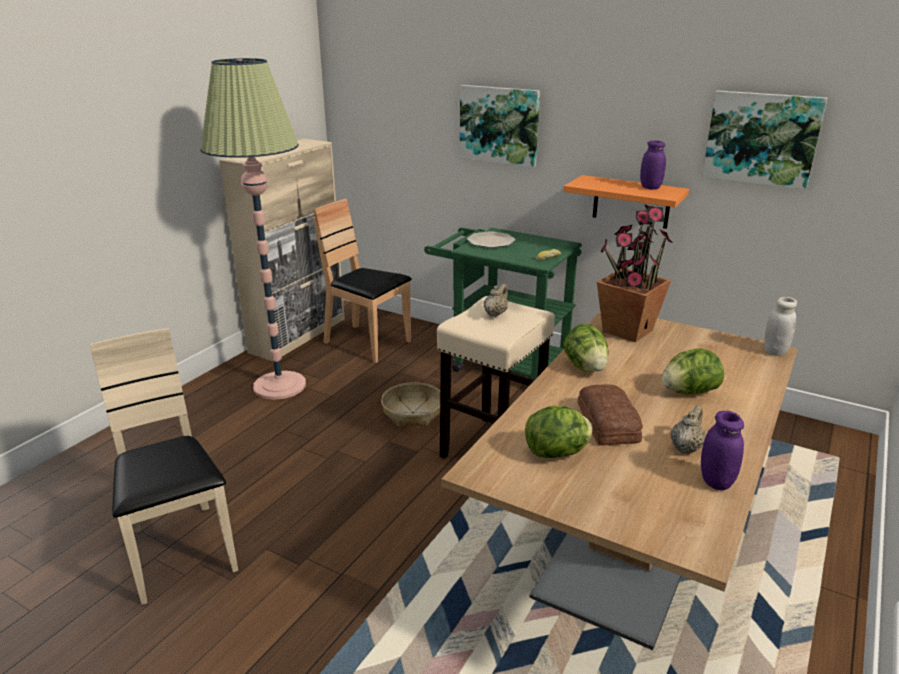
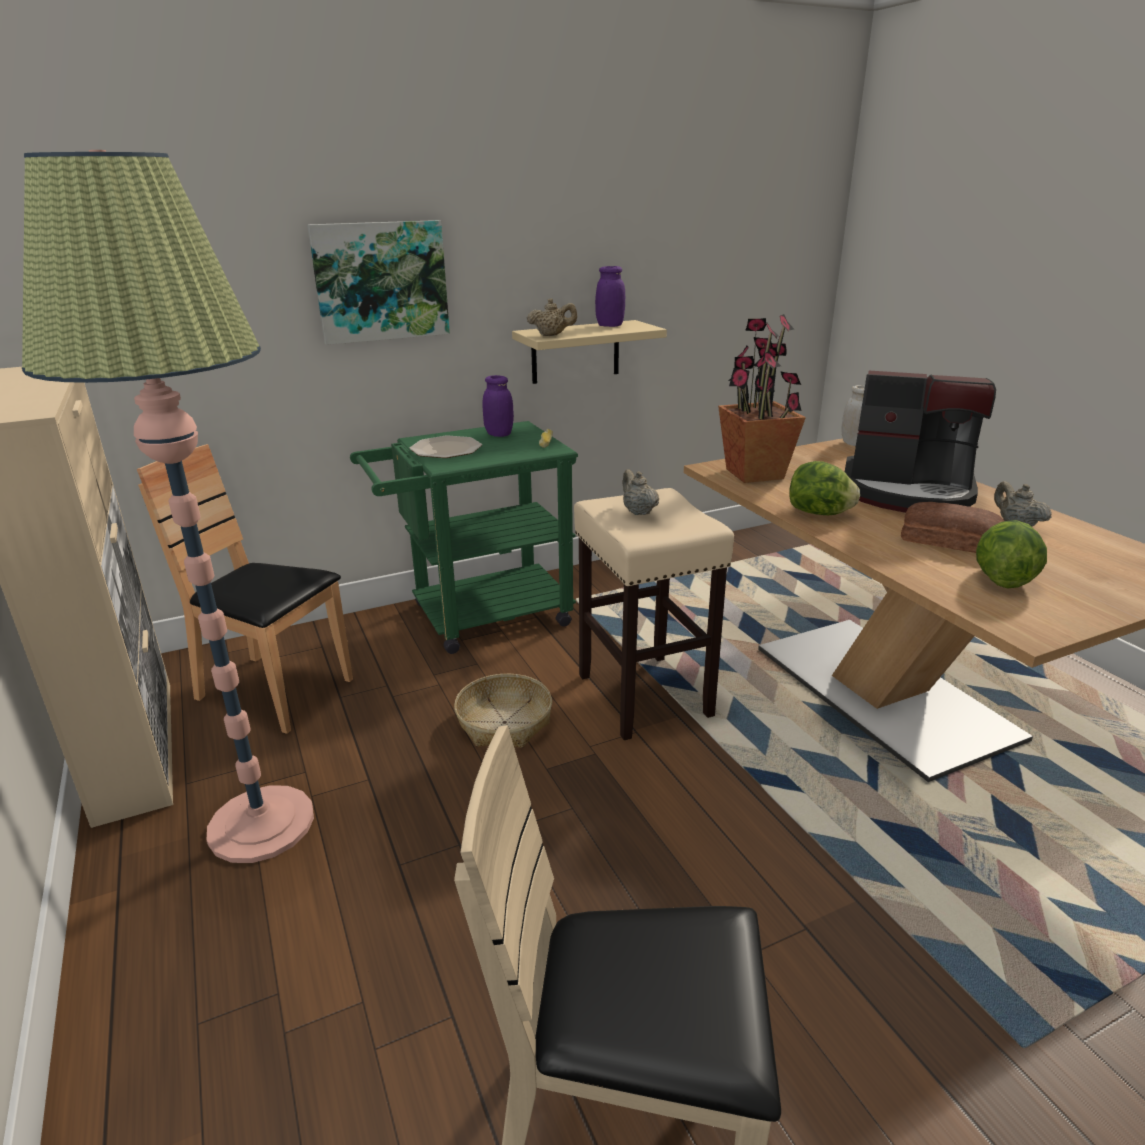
camera: 55 degrees left, 0 degrees up
brown chair [313,199,412,363] -> brown chair turned 45 degrees clockwise [137,444,353,734]
orange shelf [563,175,689,229] -> beige shelf [512,320,667,384]
lettuce [662,348,724,394] -> coffee machine [845,371,996,513]
purple jar [701,411,744,490] -> purple jar moved to [483,375,514,437]
picture [702,90,827,189] -> none
none -> beige teapot [526,298,577,336]

